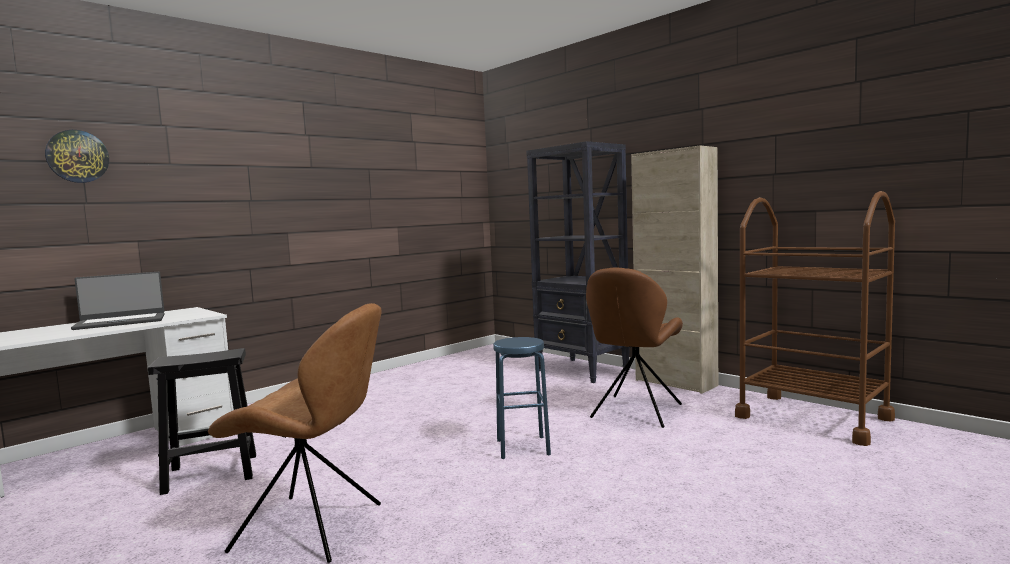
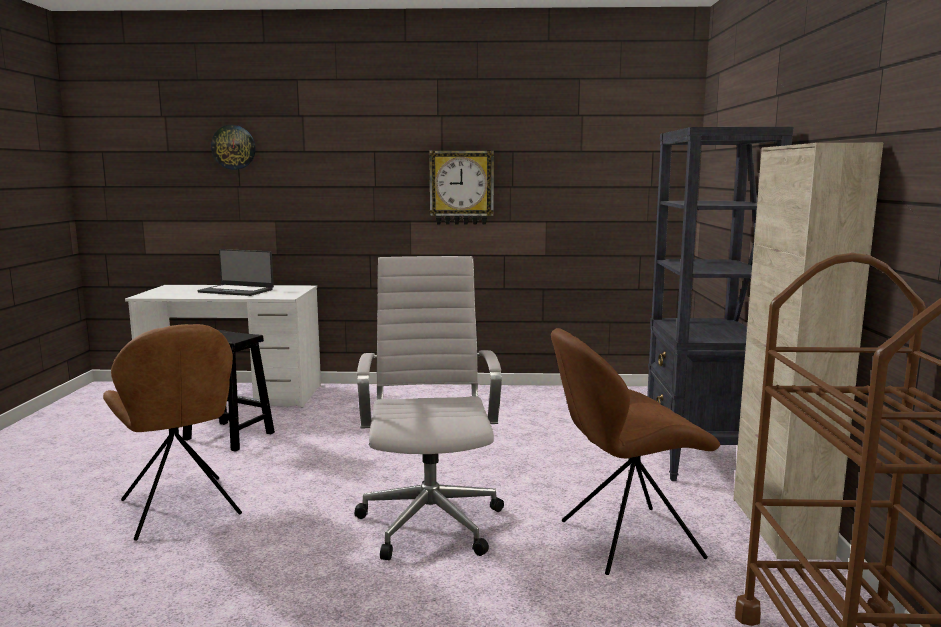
camera: 45 degrees right, 5 degrees up
blue stool [493,337,551,459] -> white office chair [355,256,504,560]
none -> wall clock [429,151,494,225]

